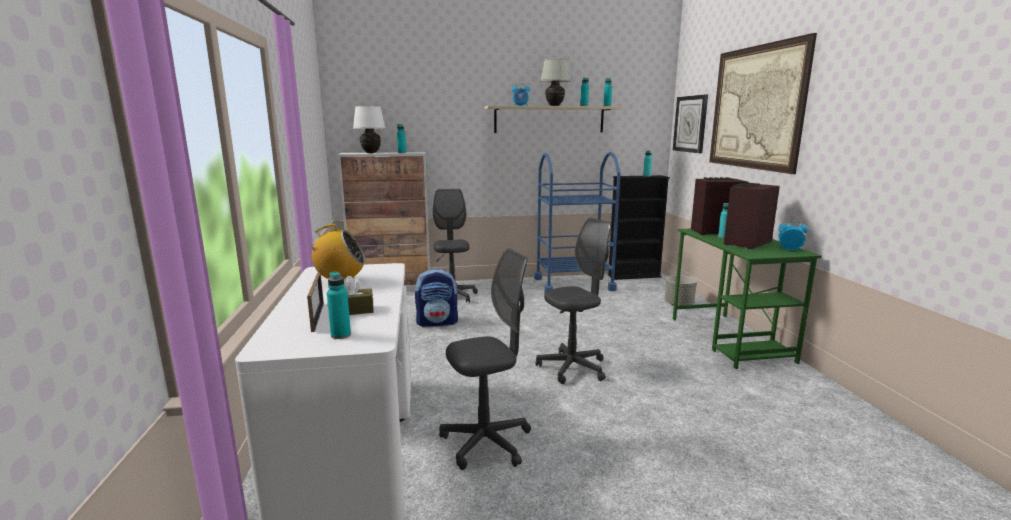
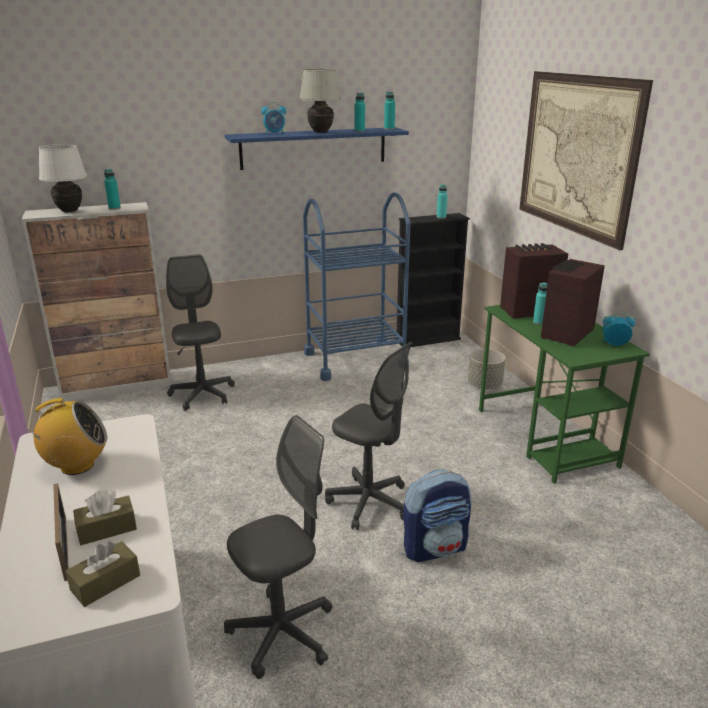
camera: 10 degrees left, 10 degrees up
turquoise bottle [327,271,351,339] -> brown tissue box [66,541,140,607]
backpack [415,269,458,327] -> backpack moved to [403,469,471,562]
beige shelf [485,106,622,133] -> blue shelf [225,127,409,170]
grey office chair [536,218,611,384] -> grey office chair turned 75 degrees clockwise [325,342,412,530]
wall clock [673,94,708,153] -> none

